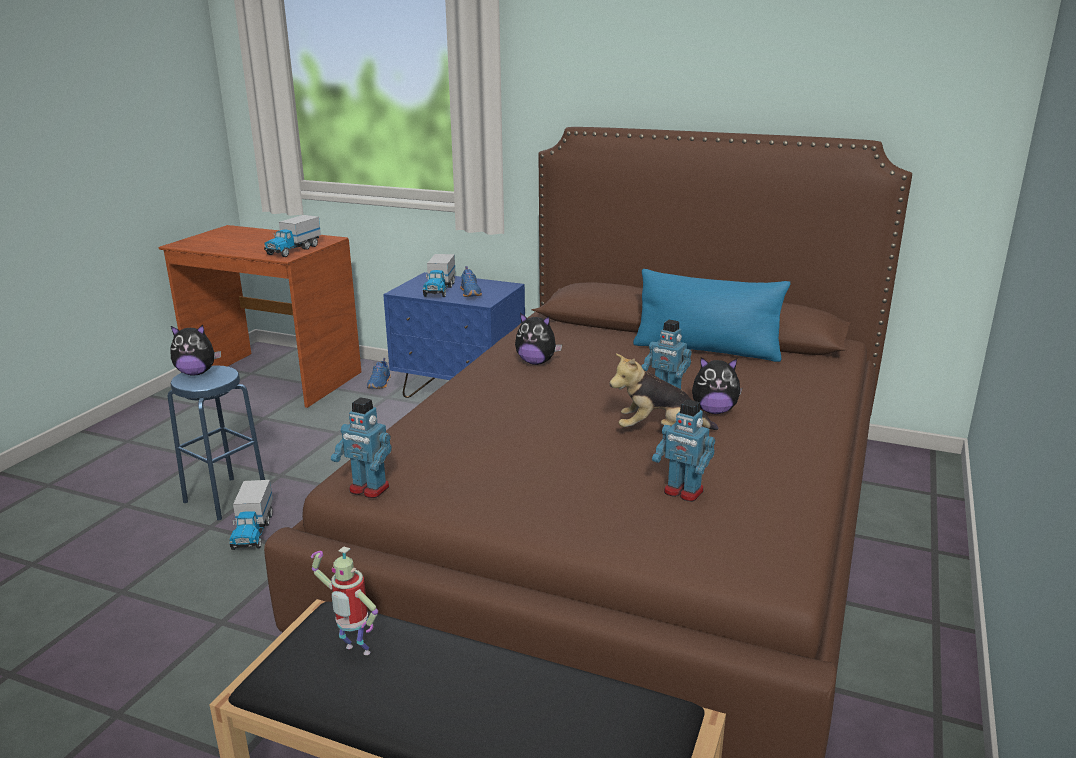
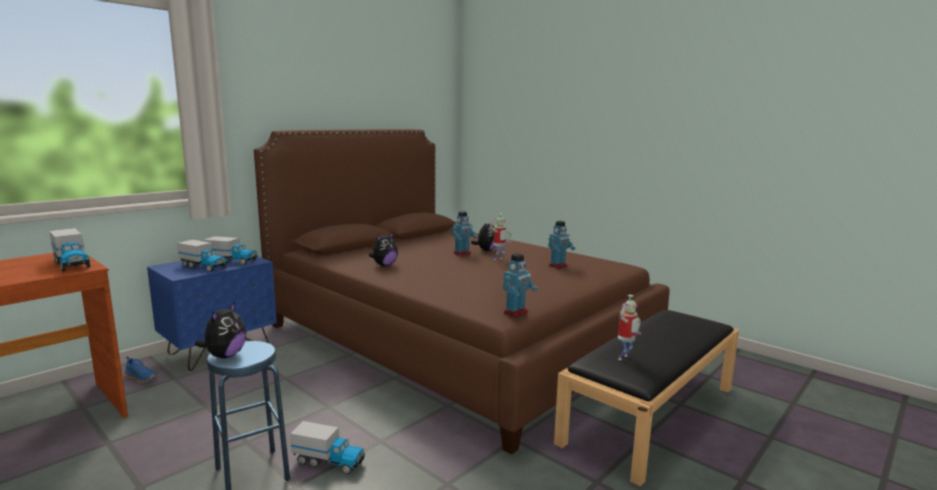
camera: 70 degrees left, 10 degrees down
blue shoe [460,266,482,297] -> toy truck [203,236,258,265]
plush toy [609,354,718,430] -> toy robot [490,214,511,260]
blue pillow [633,269,791,362] -> none

